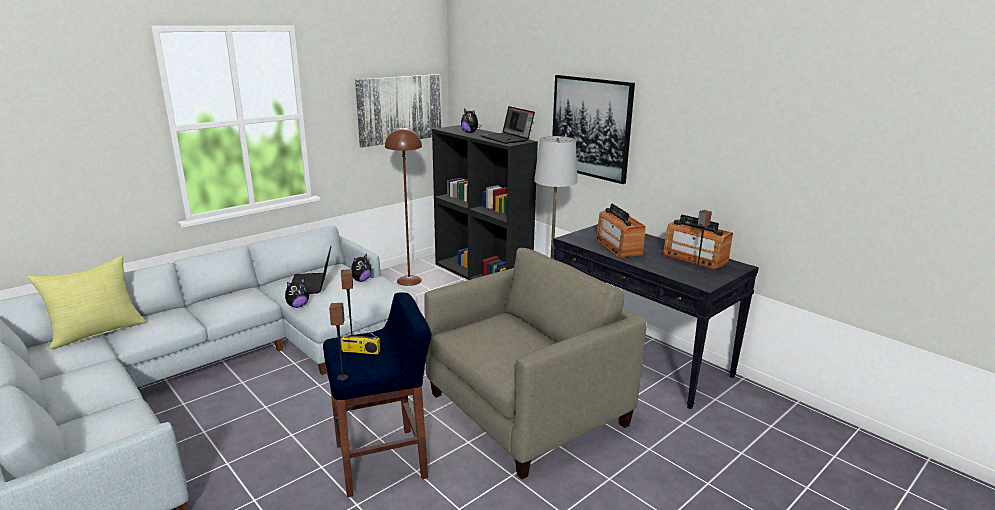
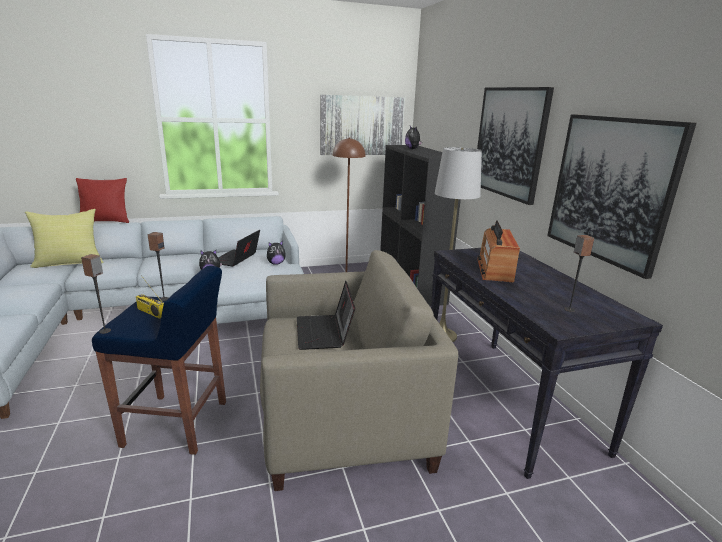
camera: 25 degrees right, 0 degrees up
laptop [481,106,535,144] -> laptop moved to [297,281,355,350]
radio [663,214,733,270] -> none
none -> red pillow [76,178,129,223]
none -> picture [547,114,697,279]

